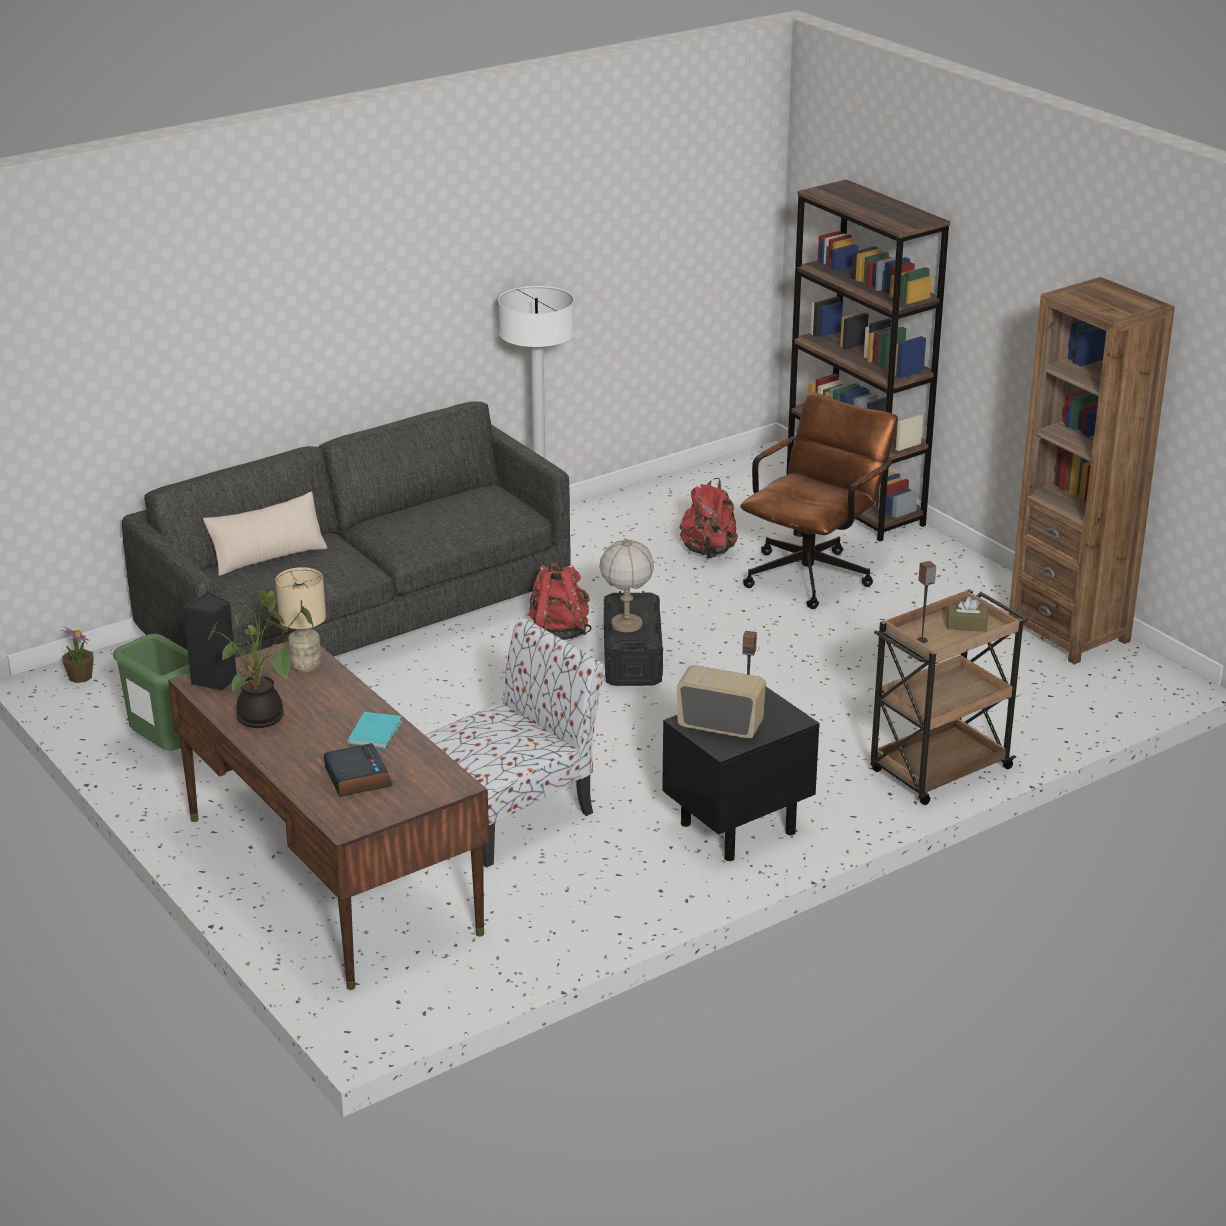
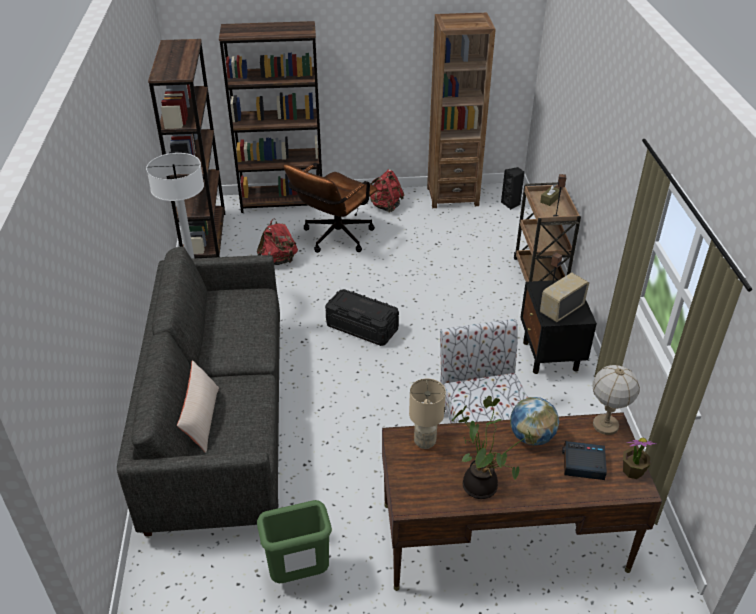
camera: 60 degrees left, 10 degrees up
potted plant [62,626,94,683] -> potted plant moved to [623,438,656,479]
black speaker [183,592,237,691] -> black speaker moved to [501,167,525,210]
turquoise book [348,712,402,749] -> globe [510,397,559,445]
red backpack [528,563,591,640] -> red backpack moved to [370,169,404,212]
table lamp [599,539,654,632] -> table lamp moved to [593,365,640,435]
brown office chair [740,392,898,609] -> brown office chair turned 120 degrees counterclockwise [283,163,377,253]
none -> brown bookcase [148,39,225,258]

